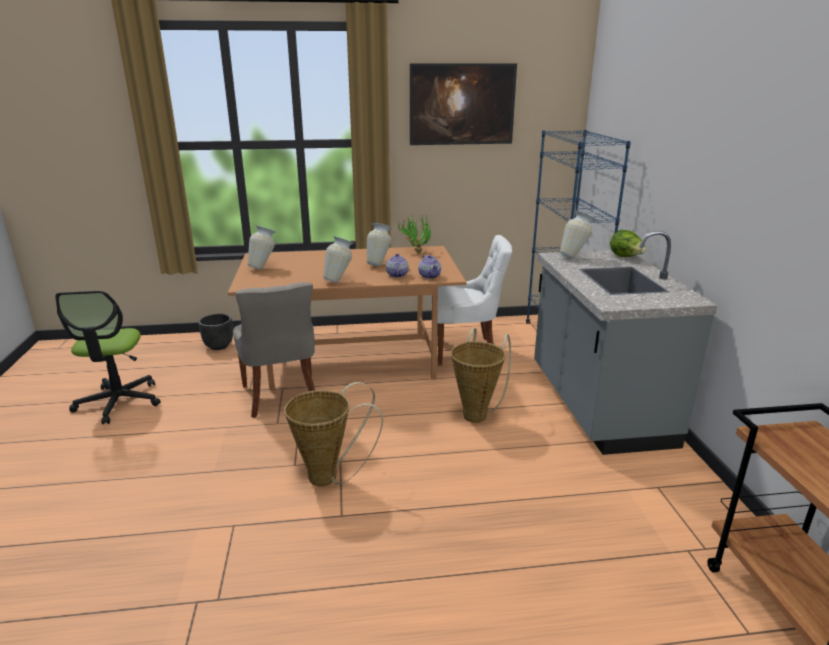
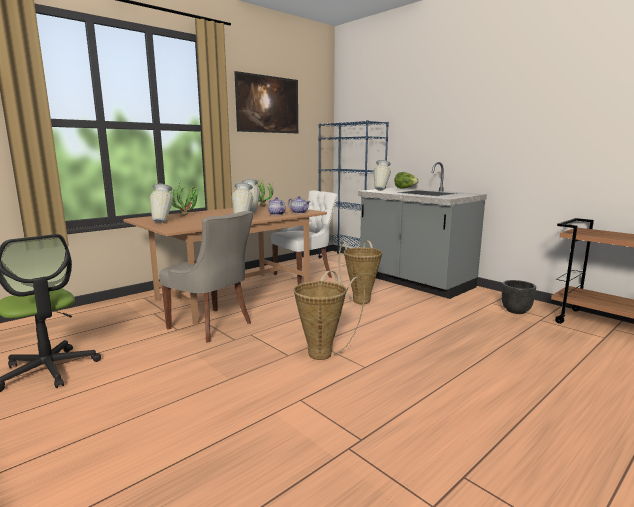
camera: 35 degrees left, 10 degrees down
black planter [198,314,233,350] -> black planter moved to [502,280,536,314]
none -> potted plant [171,184,200,216]

